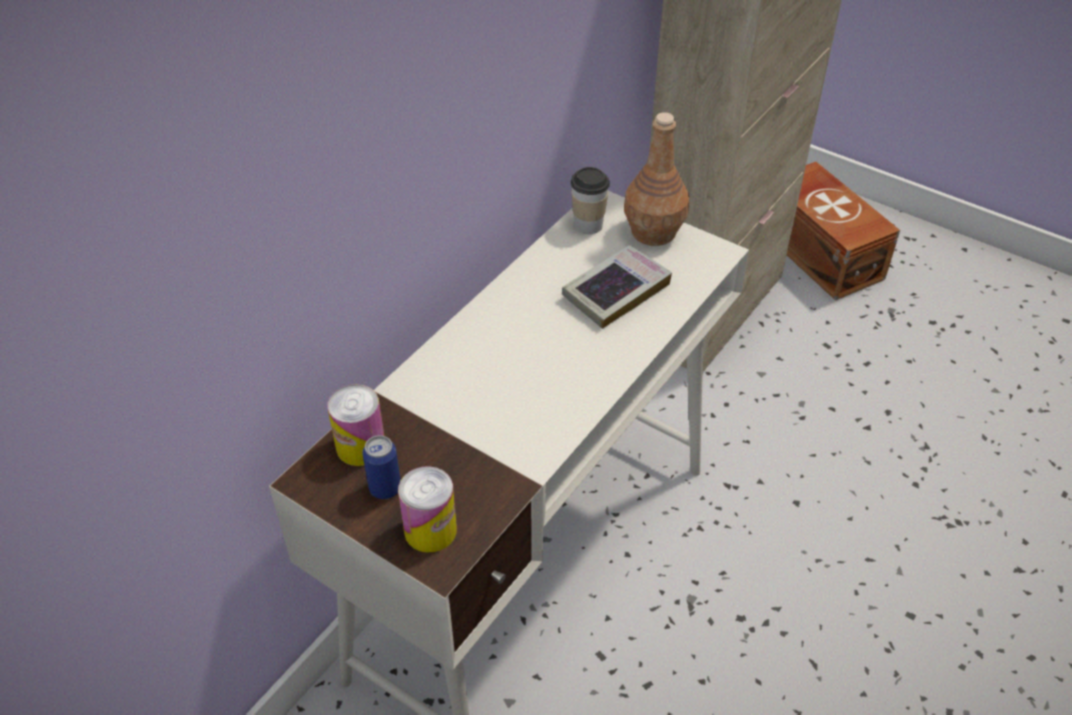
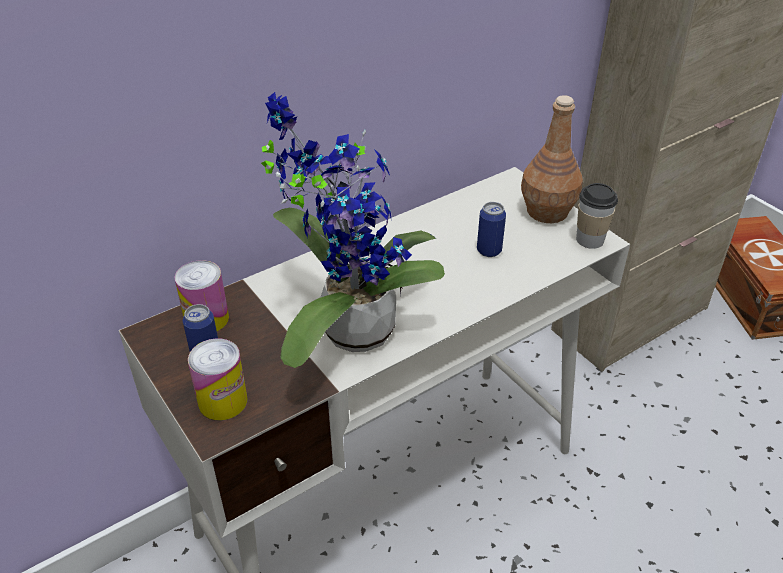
camera: 20 degrees right, 5 degrees down
book [562,245,672,329] -> can [477,202,506,257]
cup [571,167,610,234] -> cup moved to [576,183,618,249]
none -> potted plant [261,92,445,368]

